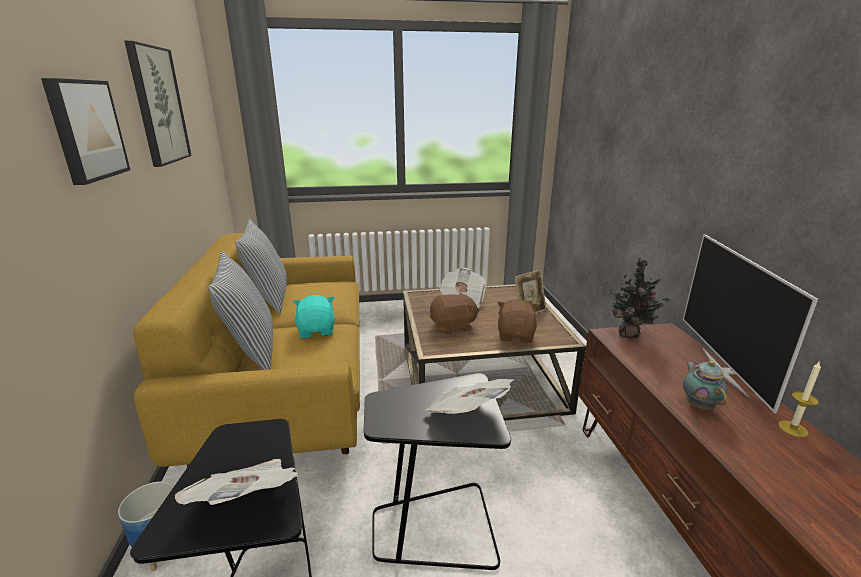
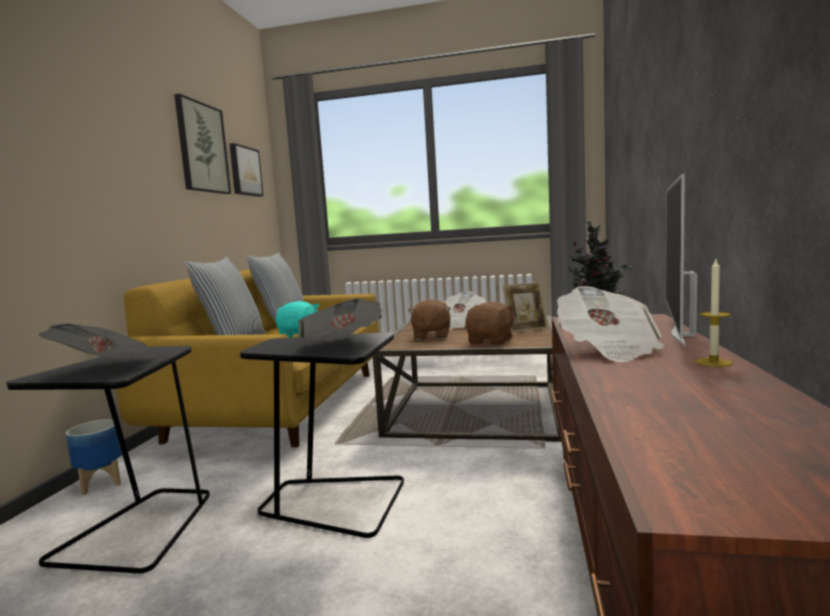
camera: 20 degrees right, 15 degrees down
picture [41,78,130,185] -> picture moved to [229,143,264,197]
brown plush toy [430,292,479,334] -> brown plush toy turned 90 degrees clockwise [407,299,451,340]
teapot [683,360,727,410] -> newspaper [557,286,665,362]

